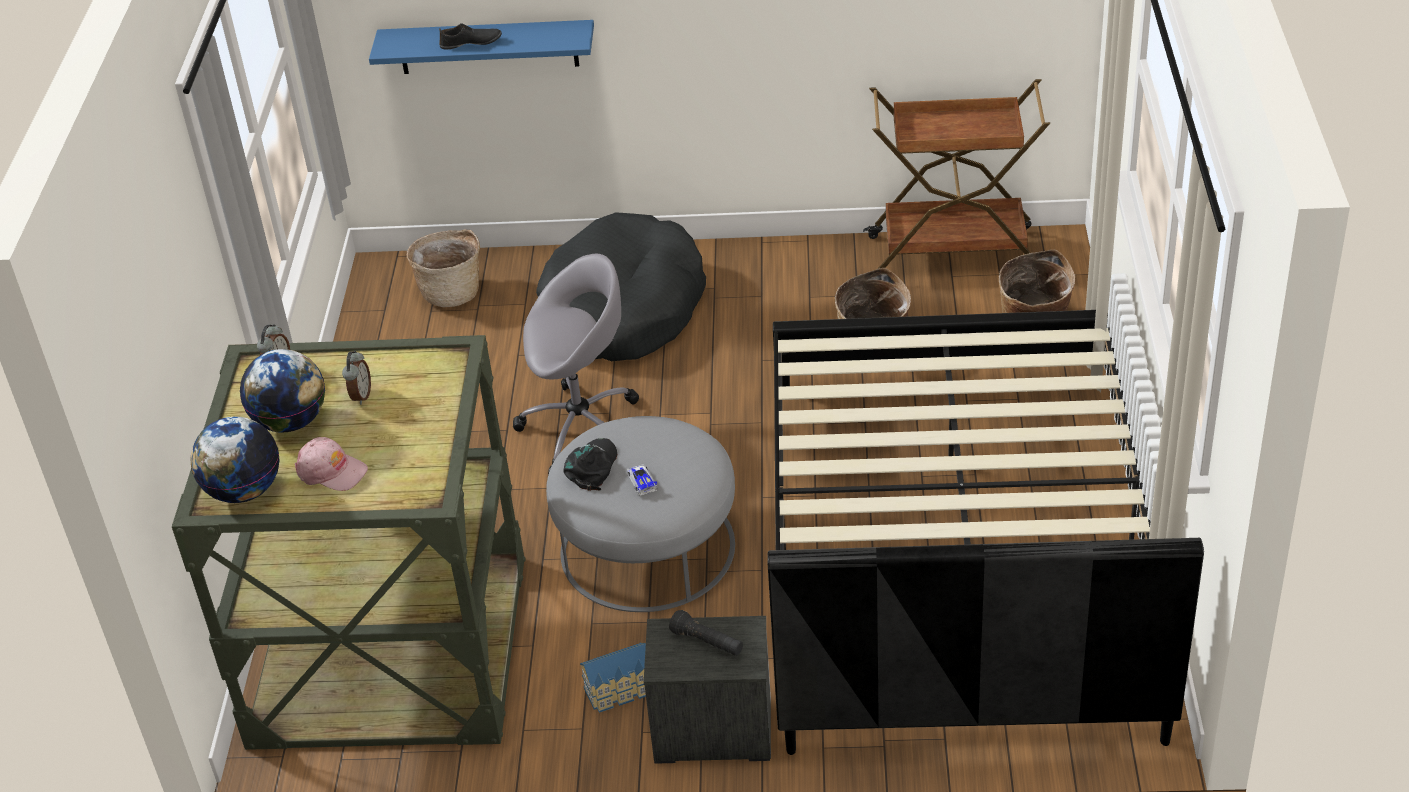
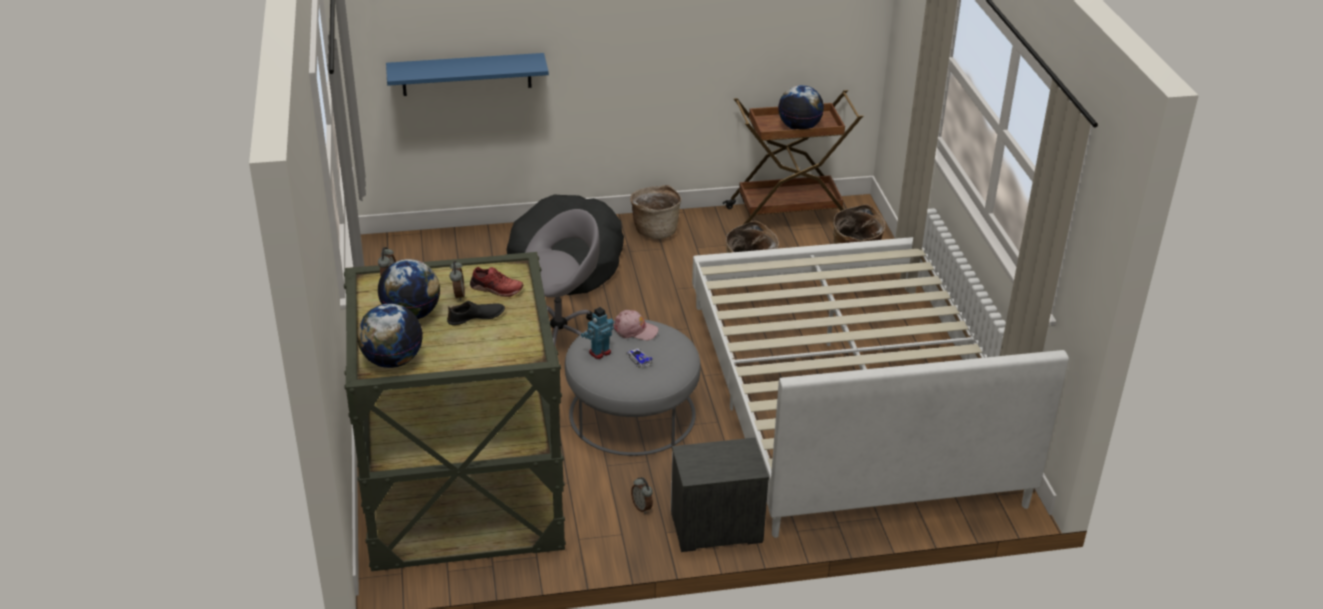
camera: 15 degrees left, 5 degrees down
pink cap [295,437,368,491] -> pink cap moved to [613,310,658,340]
basket [407,229,480,307] -> basket moved to [630,185,681,239]
black shoe [439,23,502,50] -> black shoe moved to [447,301,505,325]
black cap [564,438,617,491] -> toy robot [581,307,614,359]
toy house [580,643,646,713] -> alarm clock [631,477,653,514]
black flashlight [669,610,743,656] -> none
black bed [767,310,1204,755] -> white bed [692,237,1069,538]
none -> red shoe [470,267,523,297]
none -> globe [778,85,824,129]

